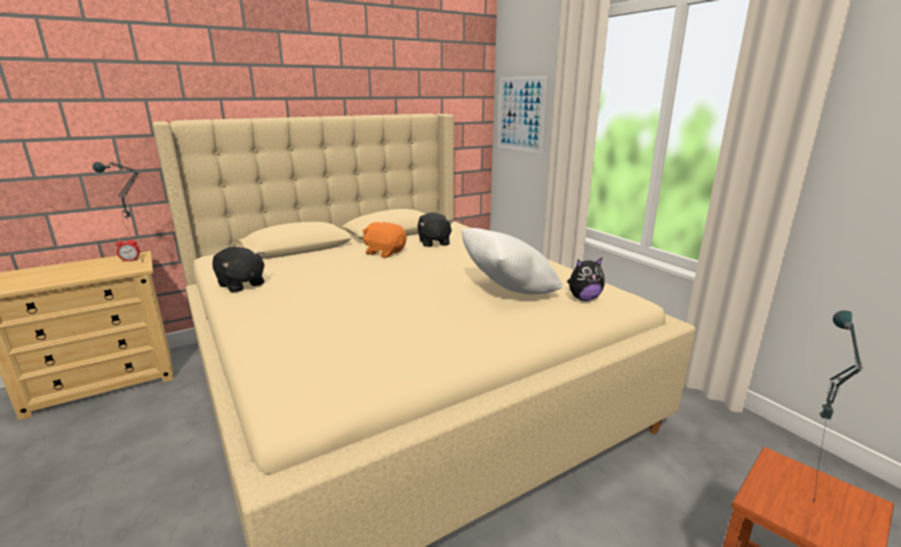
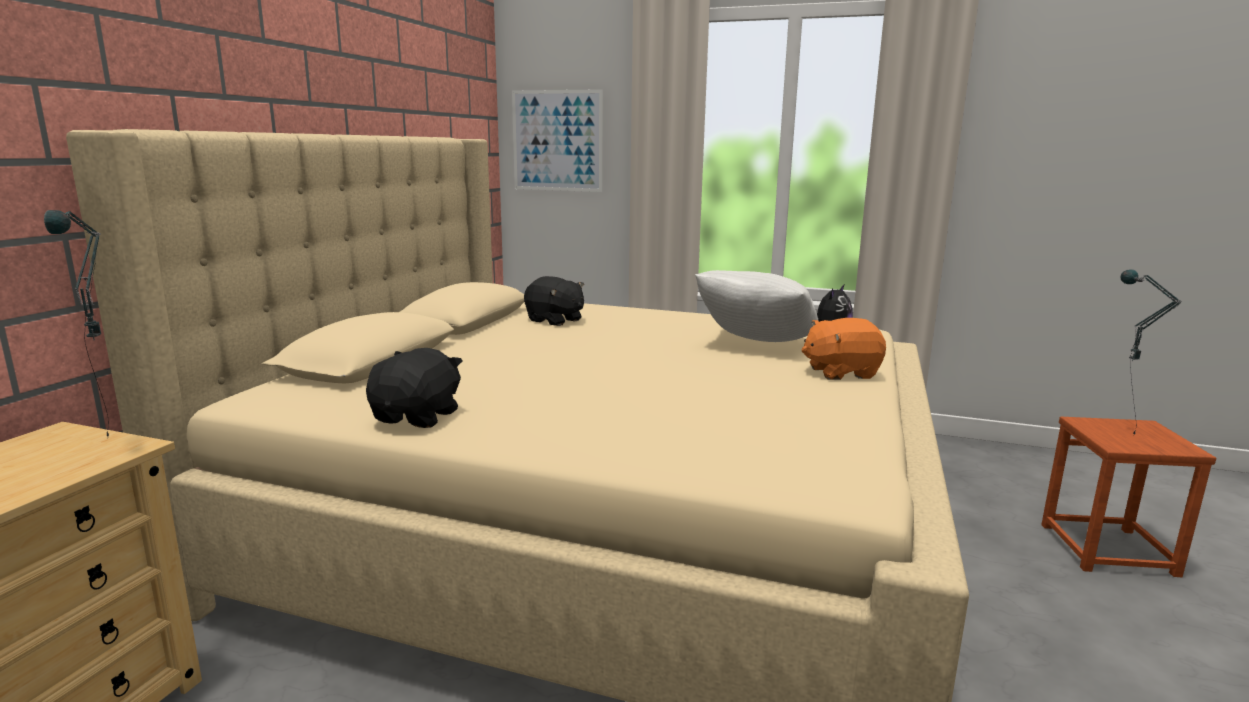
camera: 40 degrees left, 5 degrees down
alarm clock [116,237,140,262] -> none
black plush toy [212,247,265,293] -> black plush toy turned 75 degrees counterclockwise [366,348,462,428]
orange plush toy [362,222,406,258] -> orange plush toy moved to [802,318,886,380]

